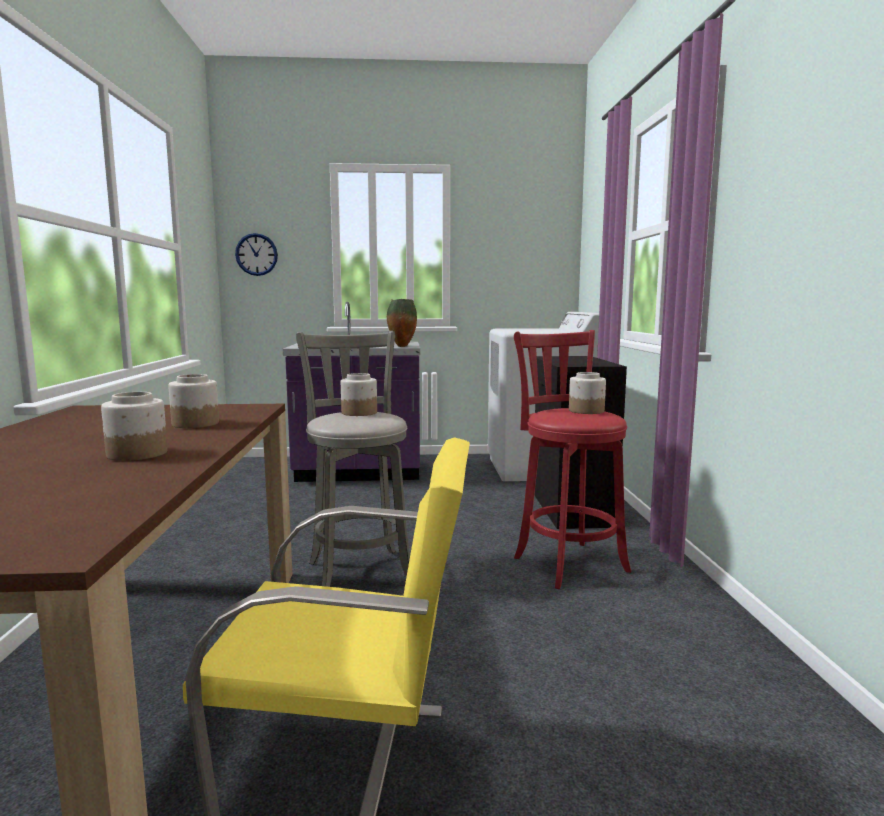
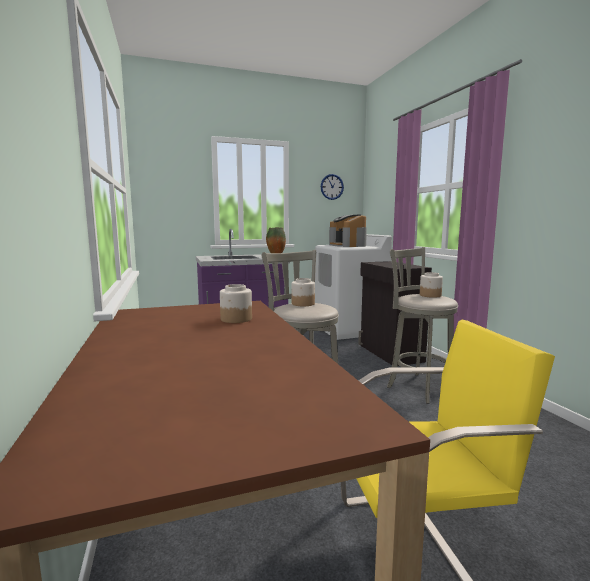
camera: 15 degrees left, 0 degrees up
jar [101,392,168,461] -> none
wall clock [235,233,278,276] -> wall clock moved to [321,174,344,200]
red stool [514,330,631,589] -> grey stool [387,247,458,404]
none -> coffee machine [329,215,367,247]

